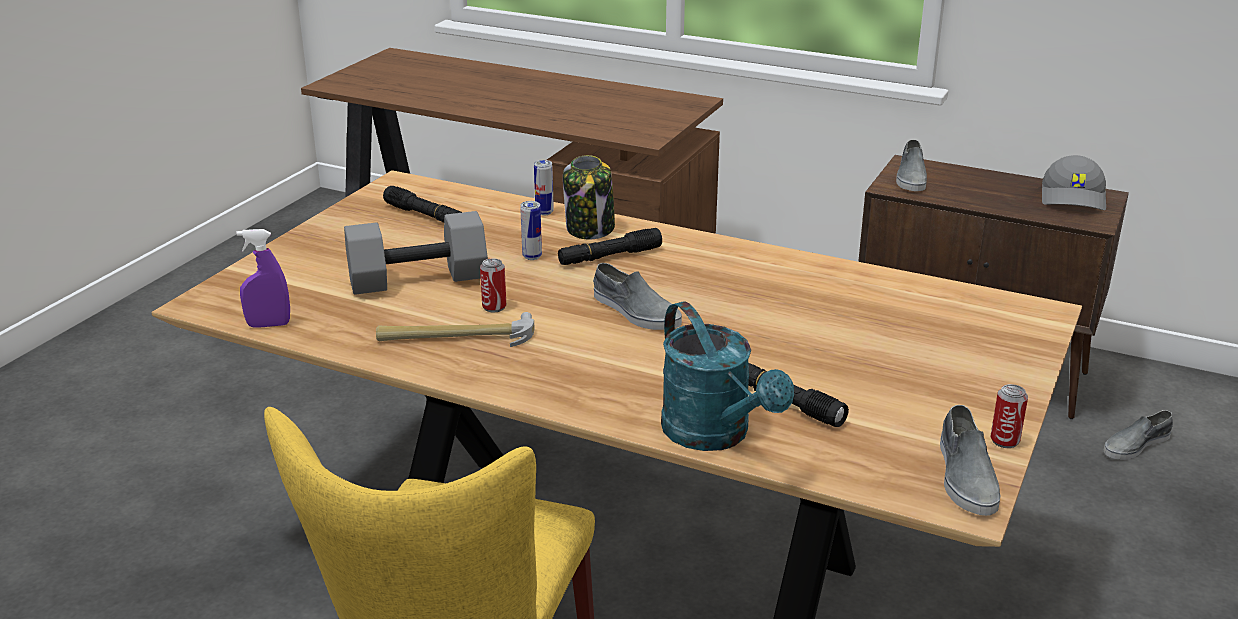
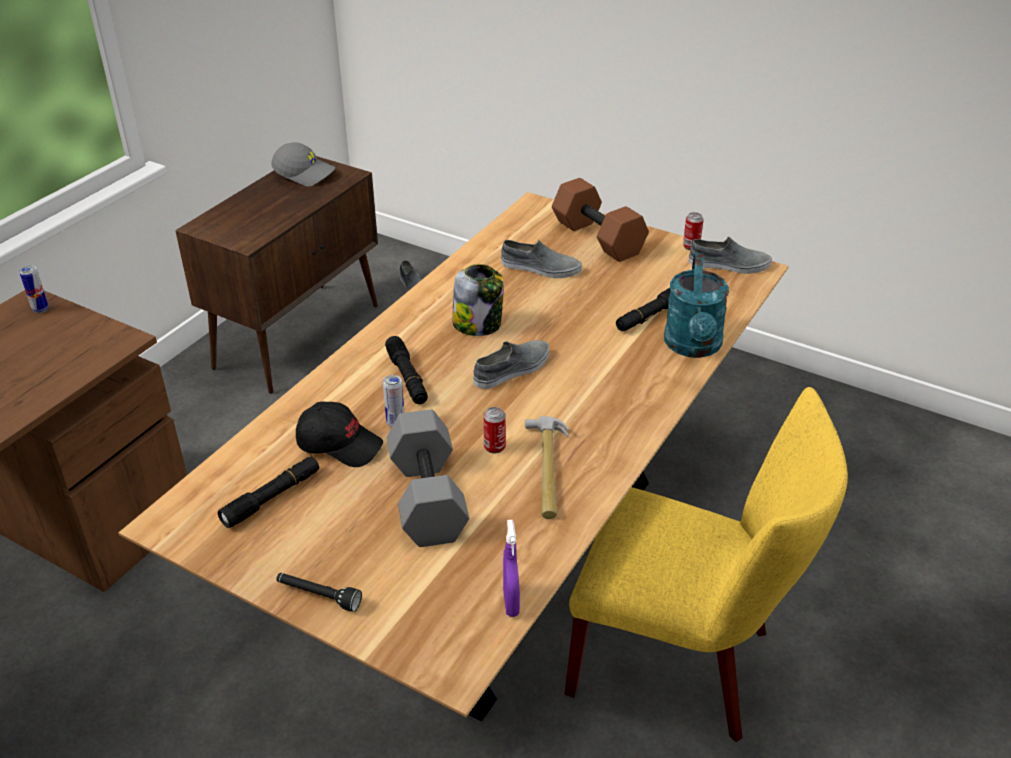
camera: 85 degrees left, 10 degrees up
can [534,160,554,216] -> can moved to [19,265,49,313]
jar [563,155,615,239] -> jar moved to [452,264,504,336]
turquoise watering can [661,301,794,451] -> turquoise watering can turned 120 degrees clockwise [664,253,729,358]
grey shoe [896,140,927,191] -> grey shoe moved to [501,240,582,278]
none -> black flashlight [277,573,362,612]
none -> black cap [296,401,383,467]
none -> brown dumbbell [552,178,649,262]

